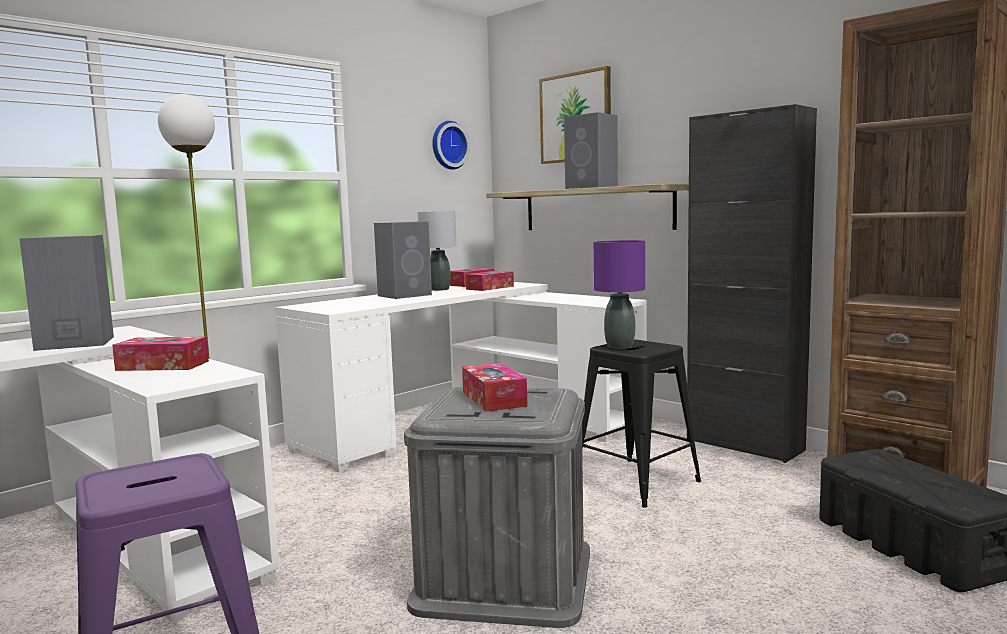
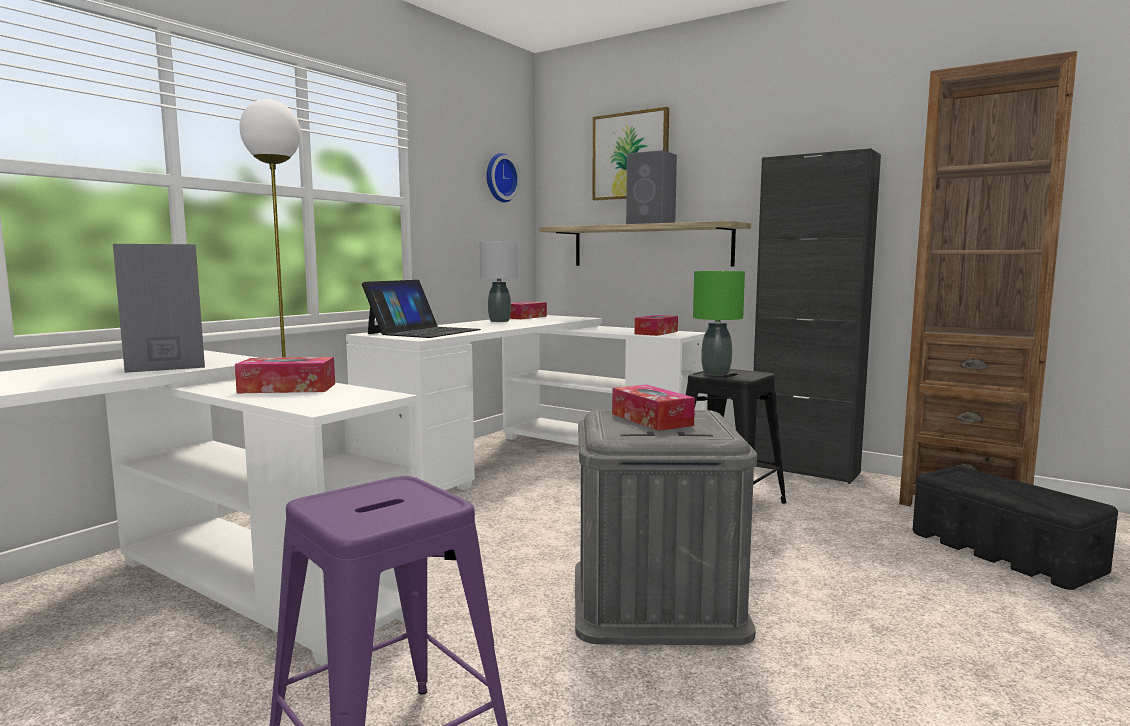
camera: 10 degrees left, 0 degrees up
grey speaker [374,221,432,299] -> none
tissue box [466,271,514,291] -> tissue box moved to [635,315,678,336]
purple table lamp [594,240,645,349] -> green table lamp [693,271,745,376]
none -> laptop [362,280,481,338]

